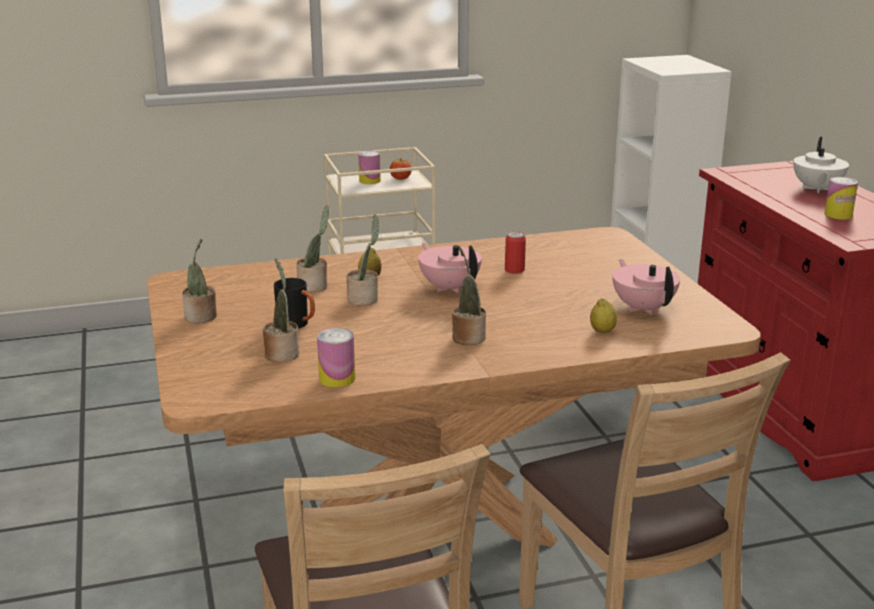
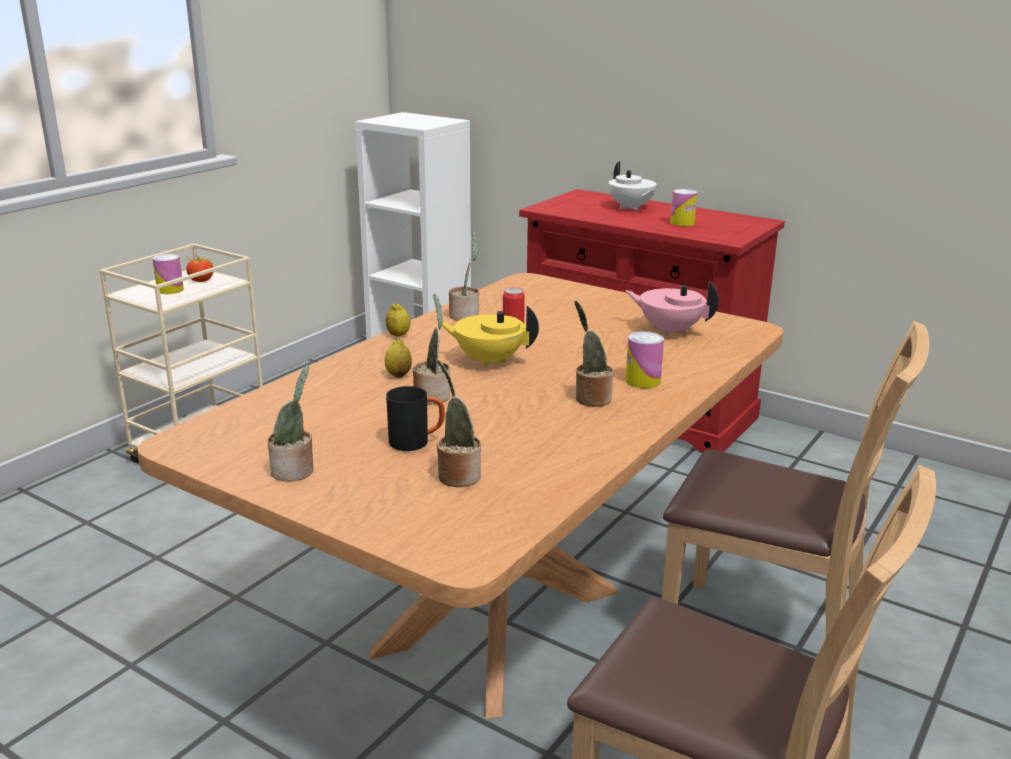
camera: 40 degrees left, 0 degrees up
potted plant [296,206,329,293] -> potted plant moved to [449,231,479,321]
can [317,328,355,388] -> can moved to [625,331,664,388]
pink teapot [418,243,482,293] -> yellow teapot [437,306,539,368]
lemon [590,299,617,333] -> lemon moved to [385,303,411,336]

